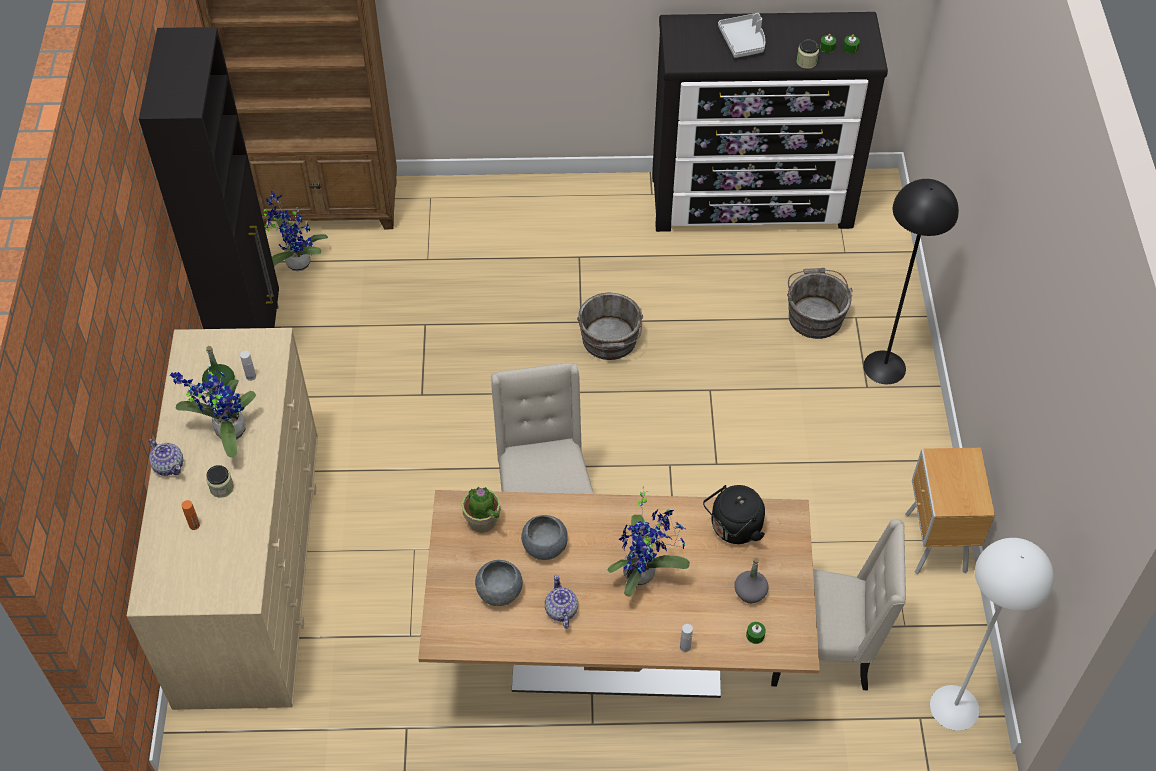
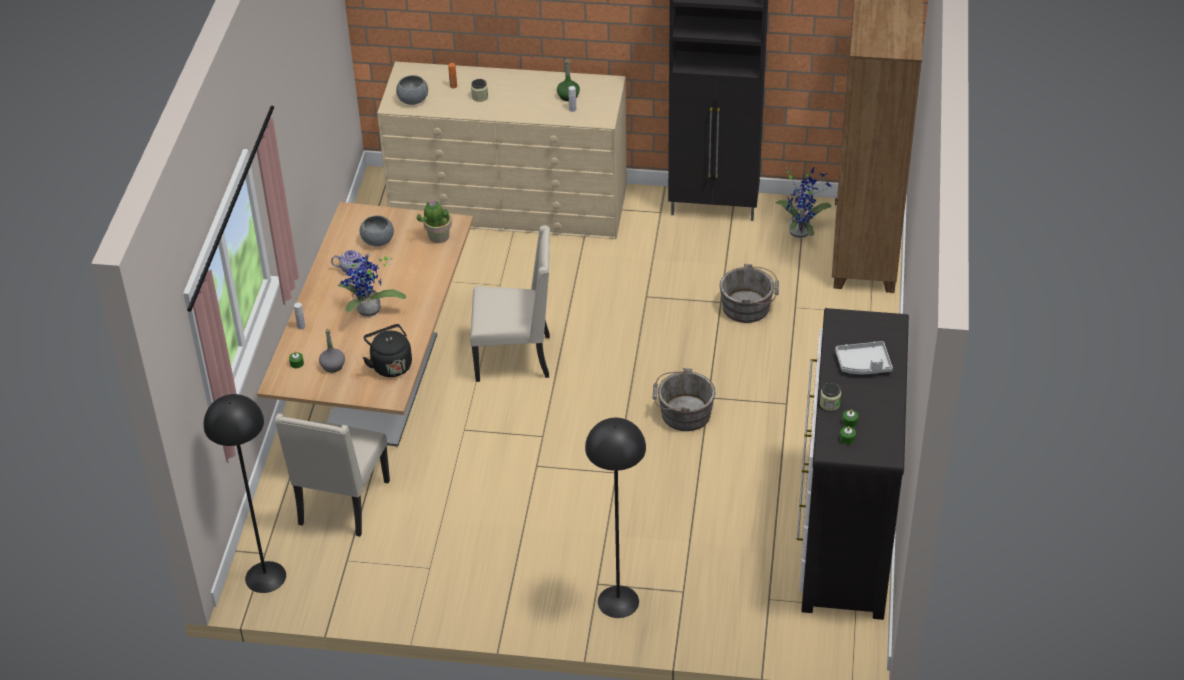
camera: 100 degrees right, 10 degrees down
teapot [148,438,184,476] -> none
potted plant [170,366,256,457] -> none
grey bowl [521,515,568,560] -> grey bowl moved to [396,75,428,105]
grey bucket [787,268,853,339] -> grey bucket moved to [719,264,779,323]
brown nightstand [905,448,995,574] -> none
white floor lamp [930,538,1054,731] -> black floor lamp [204,394,286,593]

